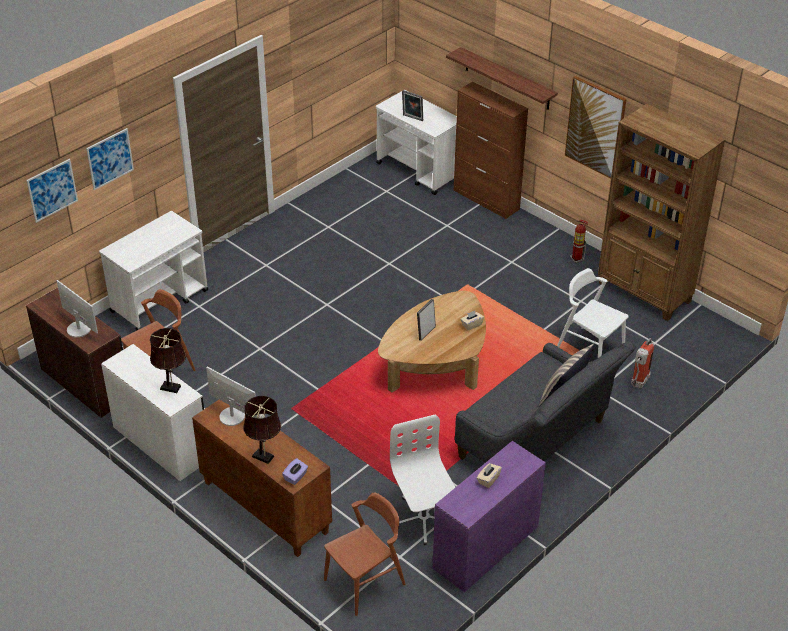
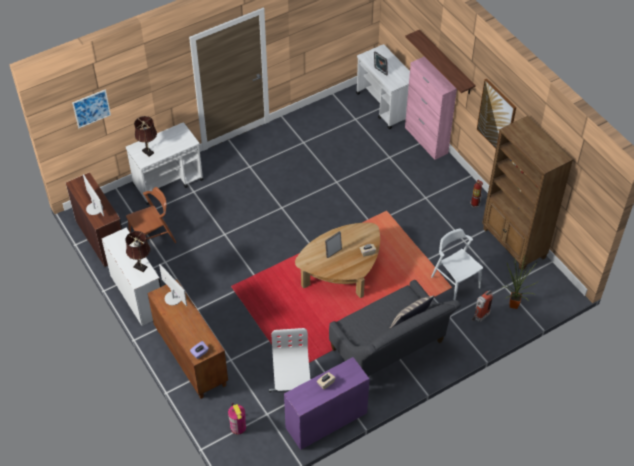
camera: 15 degrees right, 10 degrees up
picture [86,128,134,190] -> none
brown table lamp [244,396,281,464] -> brown table lamp moved to [134,116,157,157]
brown chair [324,492,406,616] -> fire extinguisher [228,403,246,435]
brown cabinet [454,82,528,219] -> pink cabinet [405,56,457,160]
none -> potted plant [501,255,539,309]

